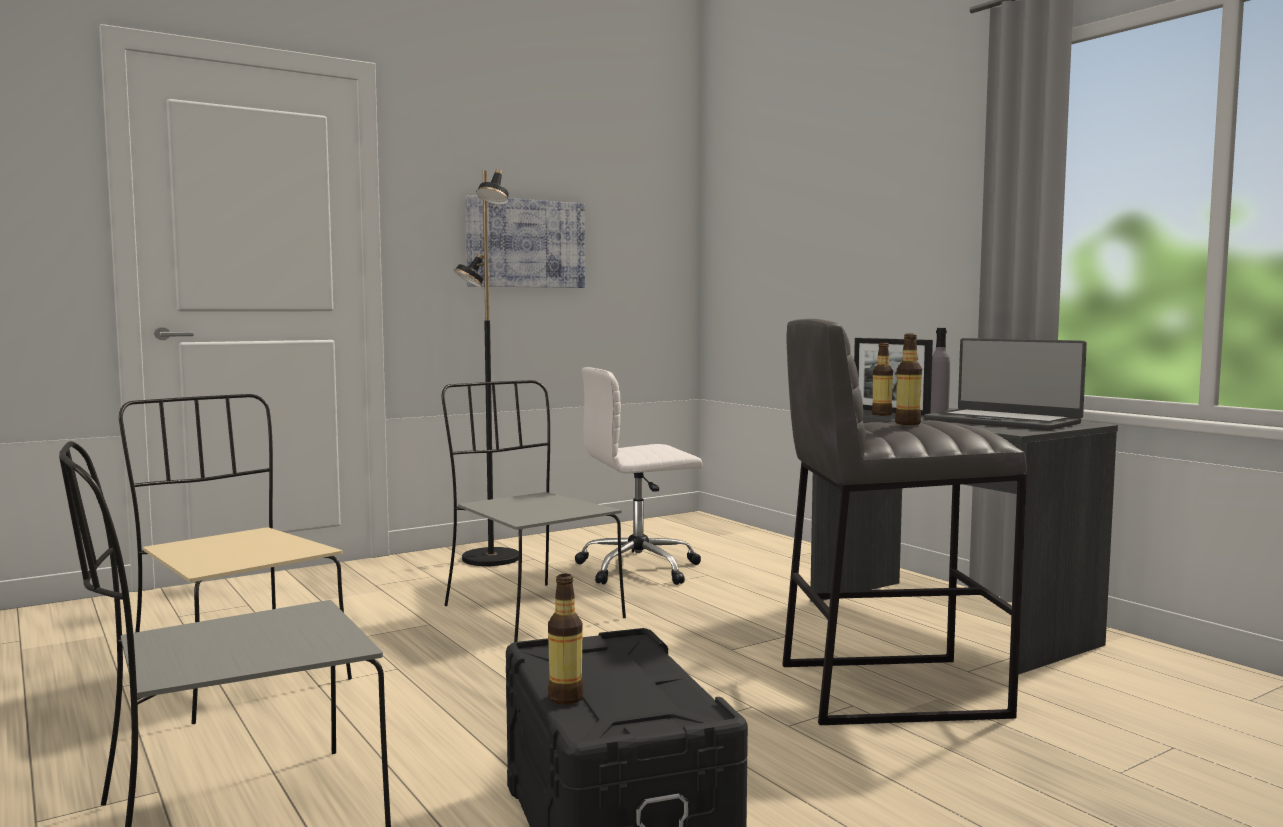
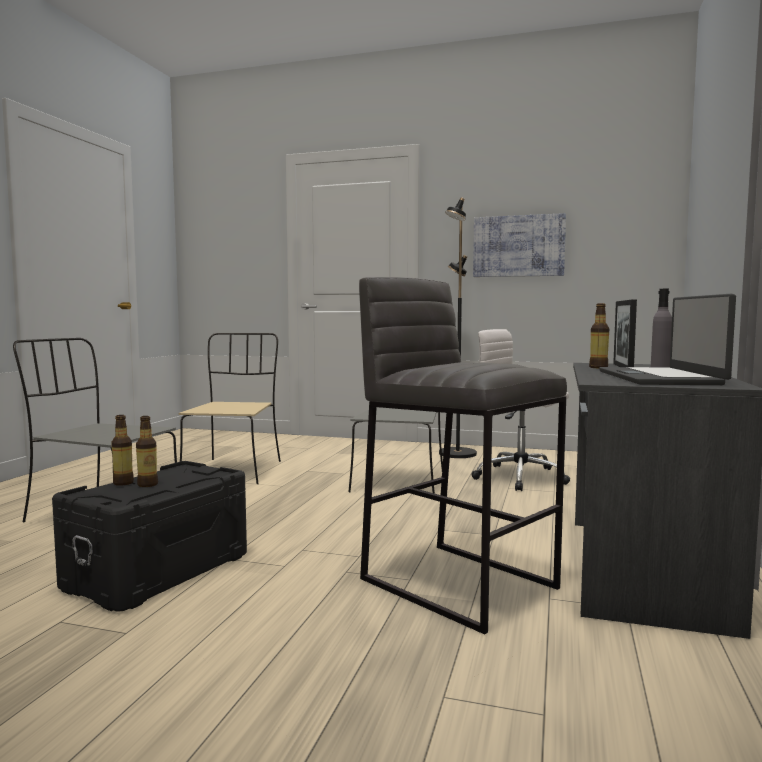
camera: 50 degrees right, 0 degrees up
bottle [895,334,922,425] -> bottle moved to [136,416,158,487]

